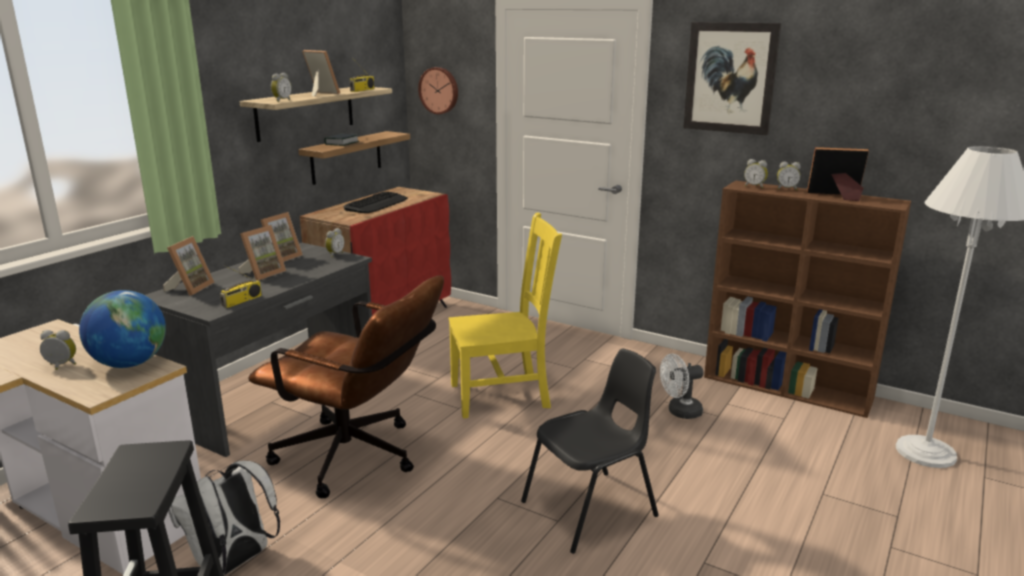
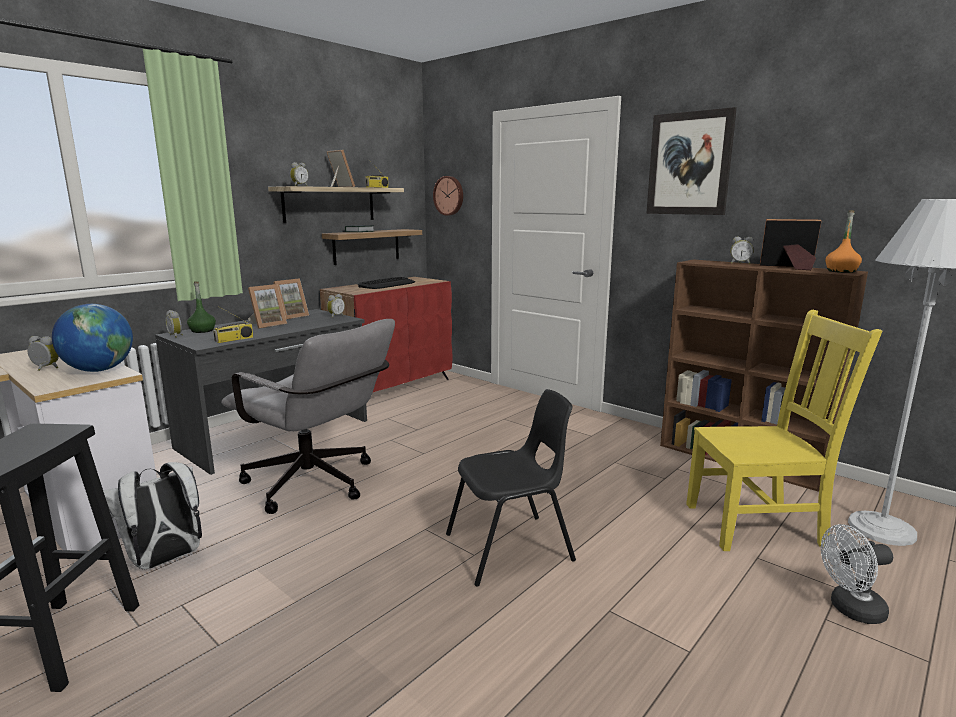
camera: 10 degrees right, 5 degrees down
picture frame [163,236,215,296] -> green bottle [187,282,216,333]
brown office chair [248,275,444,498] -> grey office chair [221,319,395,514]
yellow chair [449,212,562,419] -> yellow chair moved to [686,310,882,551]
white fan [660,354,704,419] -> white fan moved to [821,524,893,624]
alarm clock [744,159,768,188] -> alarm clock moved to [166,310,183,338]
none -> orange bottle [825,210,862,273]

